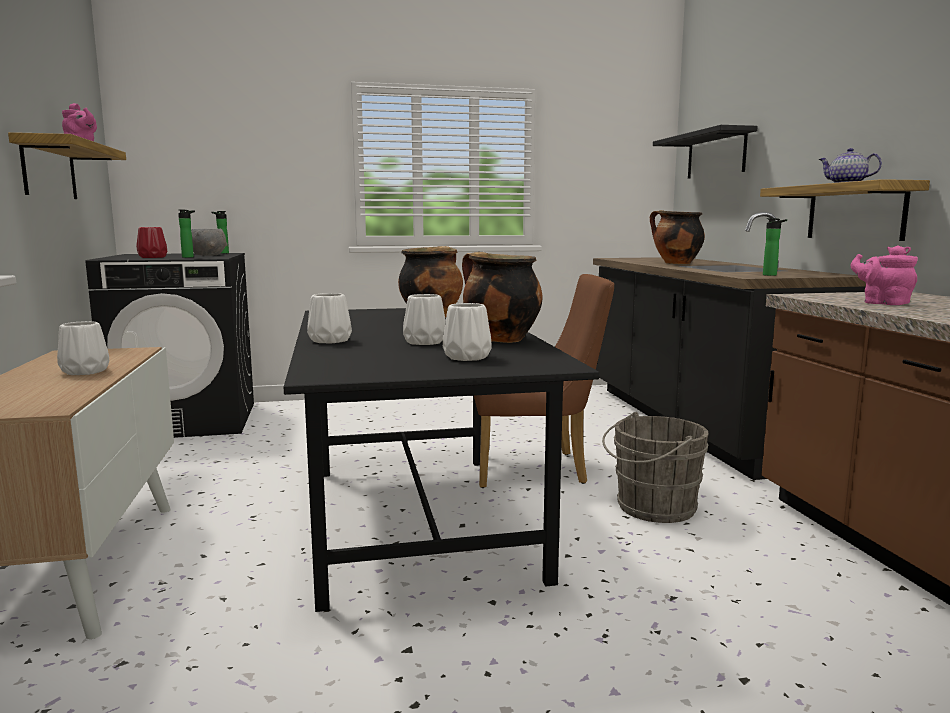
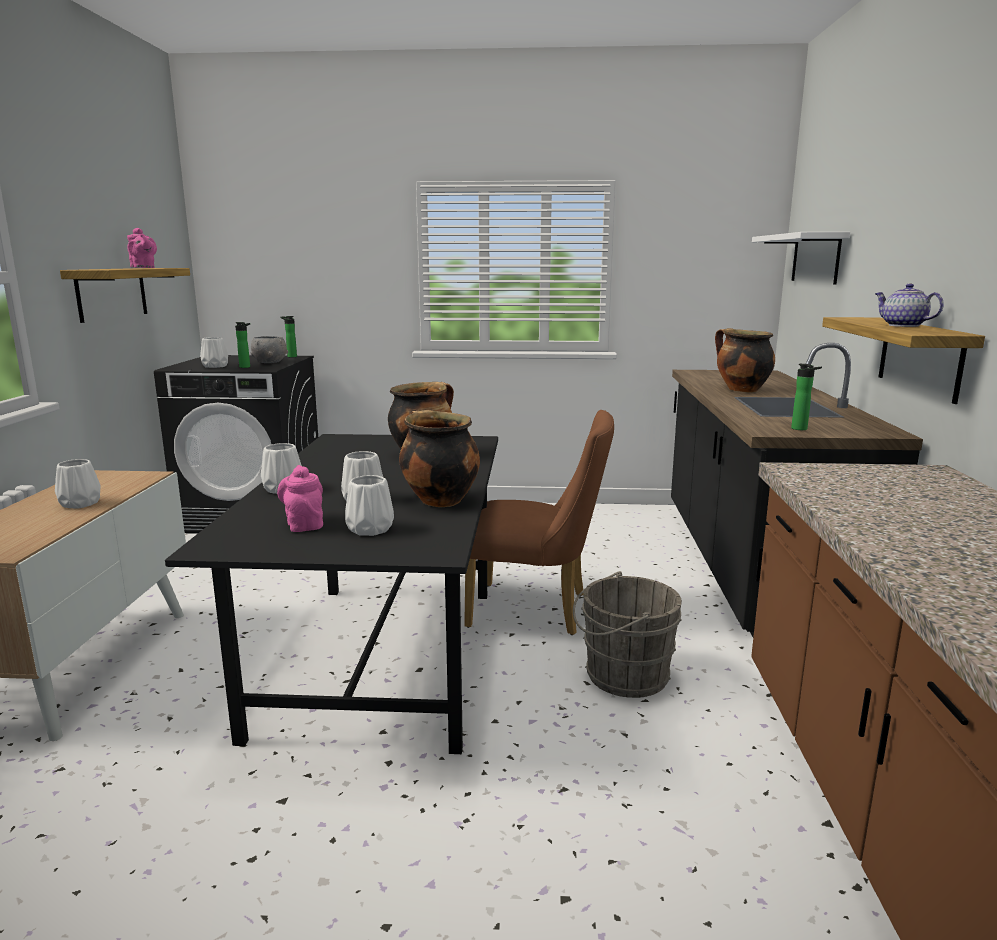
camera: 15 degrees right, 5 degrees up
red vase [136,227,167,258] -> white vase [200,337,228,368]
black shelf [653,125,758,179] -> white shelf [752,232,850,285]
pink teapot [851,245,918,305] -> pink teapot moved to [277,465,323,532]

